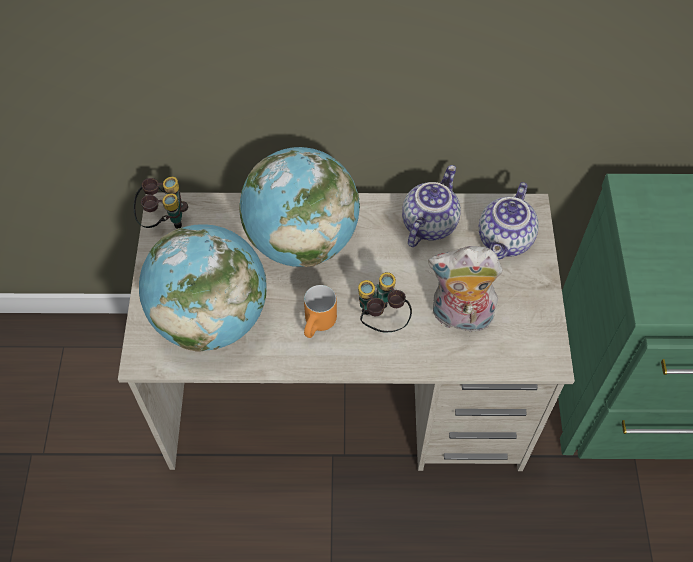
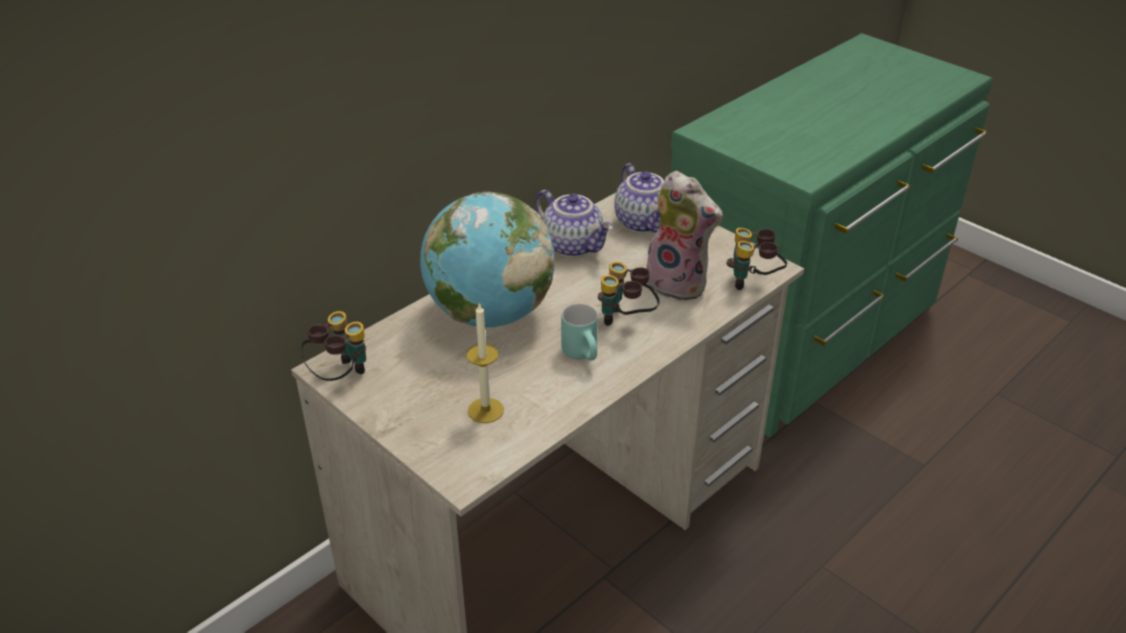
camera: 45 degrees left, 20 degrees down
globe [139,224,267,352] -> candle [466,303,504,423]
orange mug [304,285,337,338] -> turquoise mug [561,304,598,361]
teapot [402,165,461,247] -> teapot turned 150 degrees clockwise [535,190,613,257]
plush toy [428,246,503,337] -> plush toy turned 105 degrees counterclockwise [647,171,723,302]
none -> binoculars [726,228,787,290]

